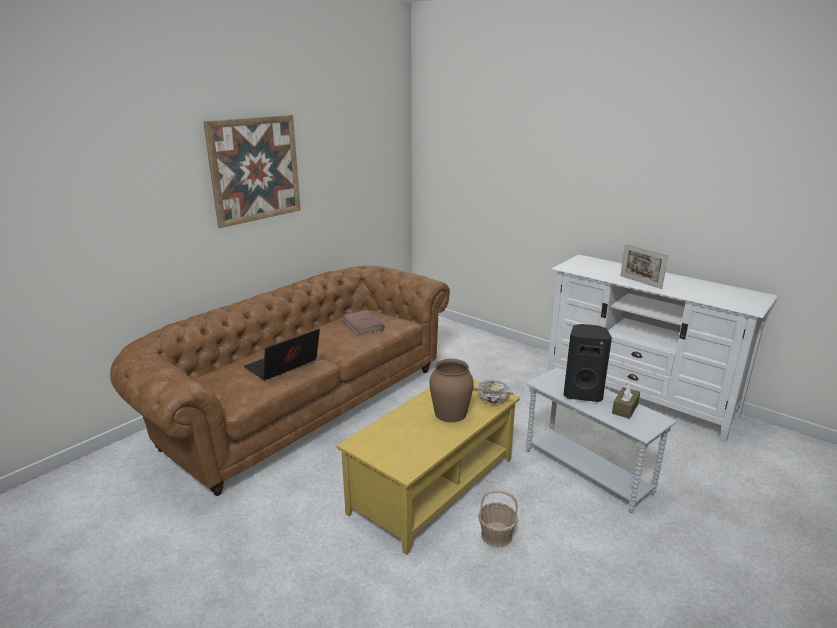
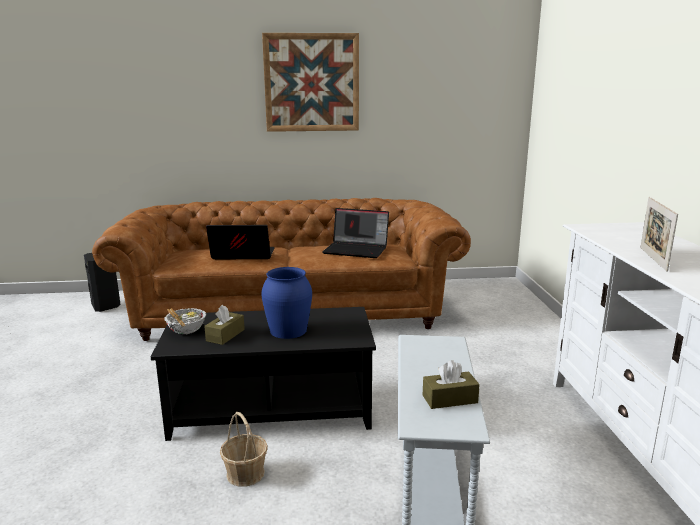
camera: 45 degrees right, 5 degrees down
yellow coffee table [337,379,520,555] -> black coffee table [151,307,376,441]
brown book [342,310,385,336] -> laptop [323,208,389,258]
brown vase [429,359,474,422] -> blue vase [261,267,312,339]
bowl [473,380,513,404] -> bowl moved to [164,308,206,334]
black speaker [563,324,612,402] -> black speaker moved to [84,253,121,312]
none -> brown tissue box [204,305,245,345]

